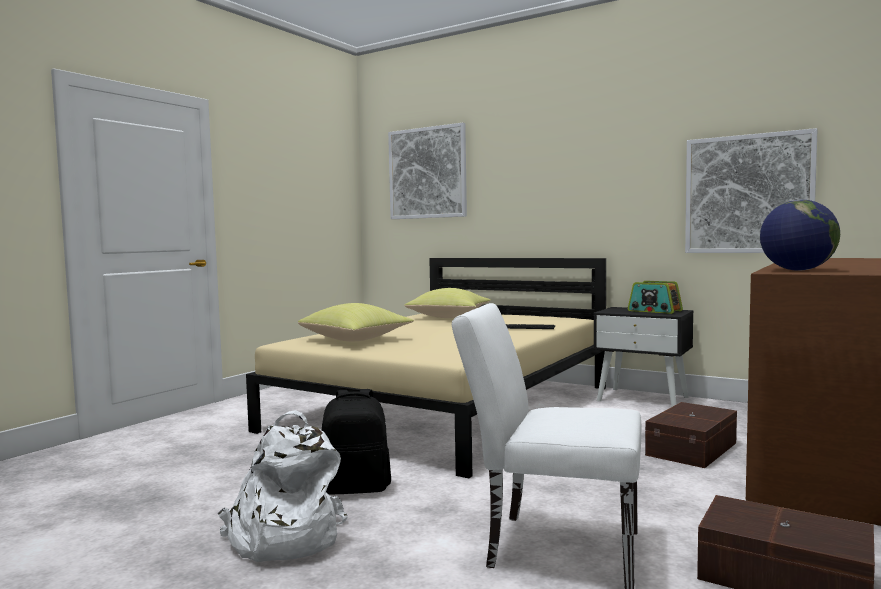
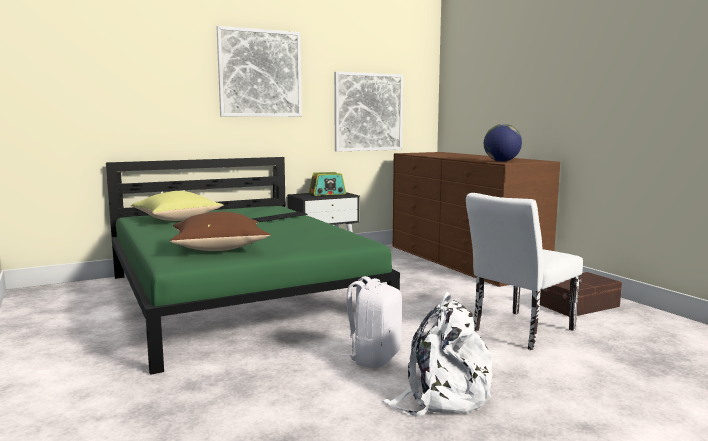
camera: 60 degrees left, 5 degrees up
beige bed [246,258,606,478] -> green bed [106,157,400,375]
yellow pillow [298,303,414,341] -> brown pillow [170,212,271,251]
black backpack [322,389,391,494] -> white backpack [339,276,402,368]
picture [388,123,467,219] -> picture moved to [217,26,302,117]
brown storage box [645,402,737,468] -> none

